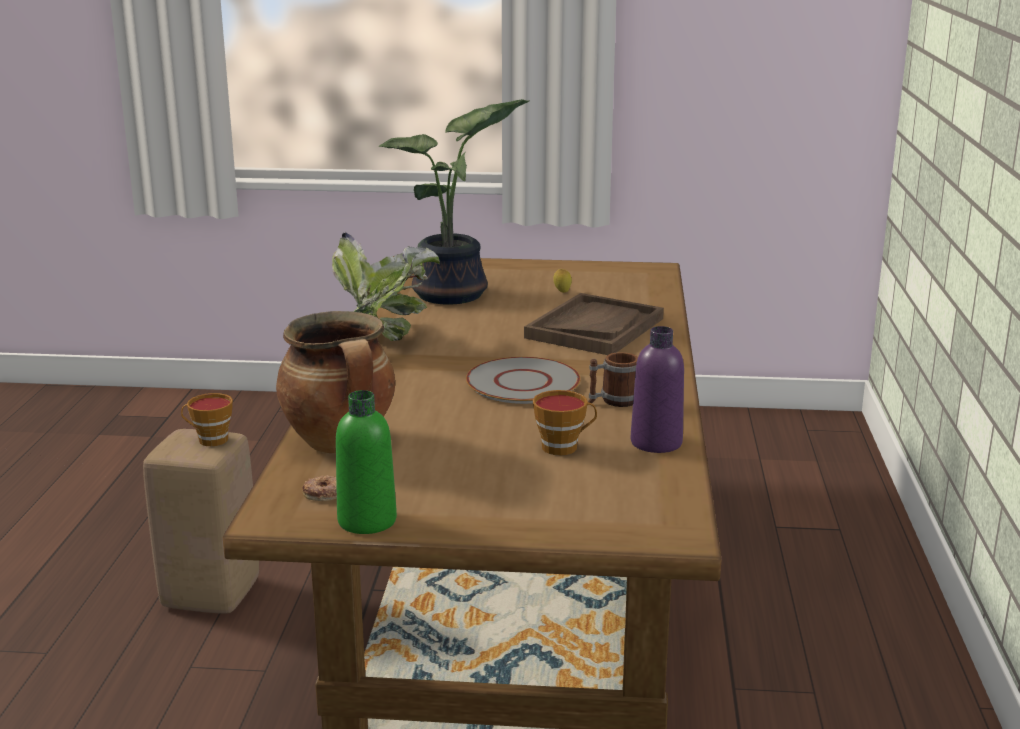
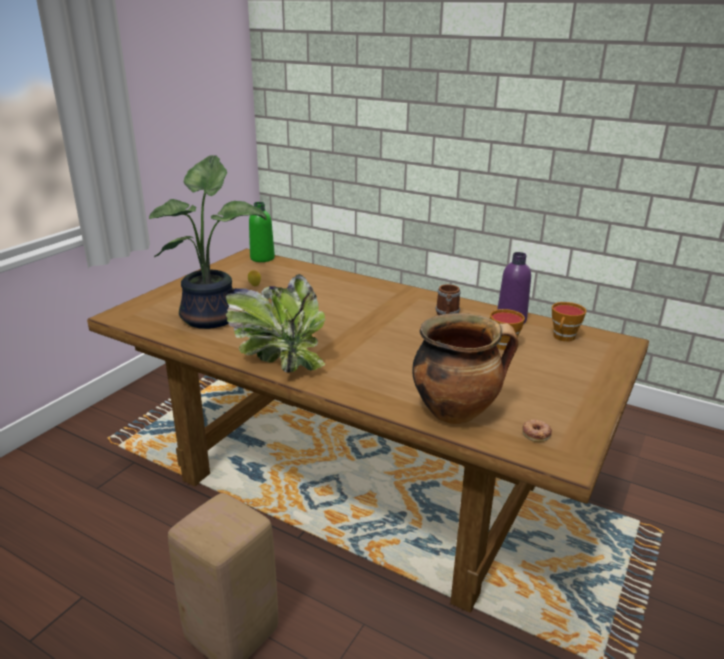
camera: 65 degrees left, 5 degrees up
cup [181,393,233,446] -> cup moved to [552,302,587,342]
green bottle [336,390,397,534] -> green bottle moved to [249,202,275,262]
grey plate [466,357,581,404] -> none
brown tray [524,293,664,355] -> none

